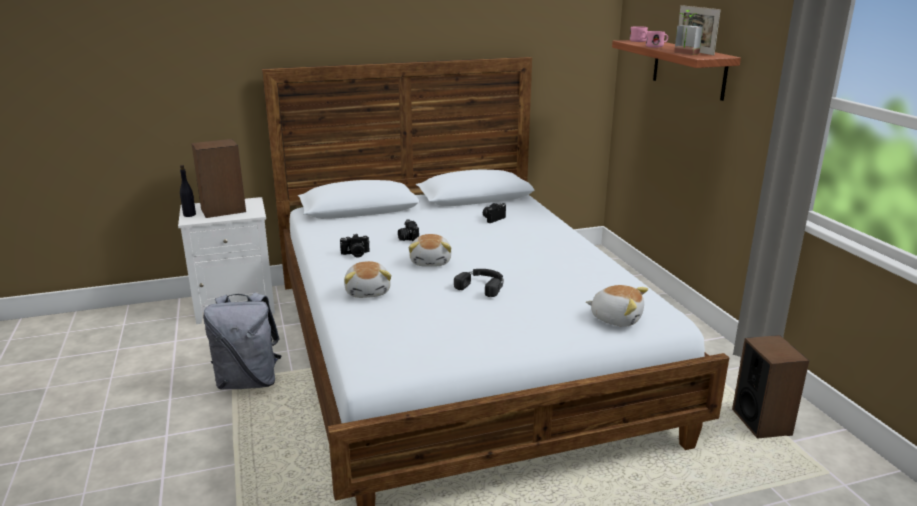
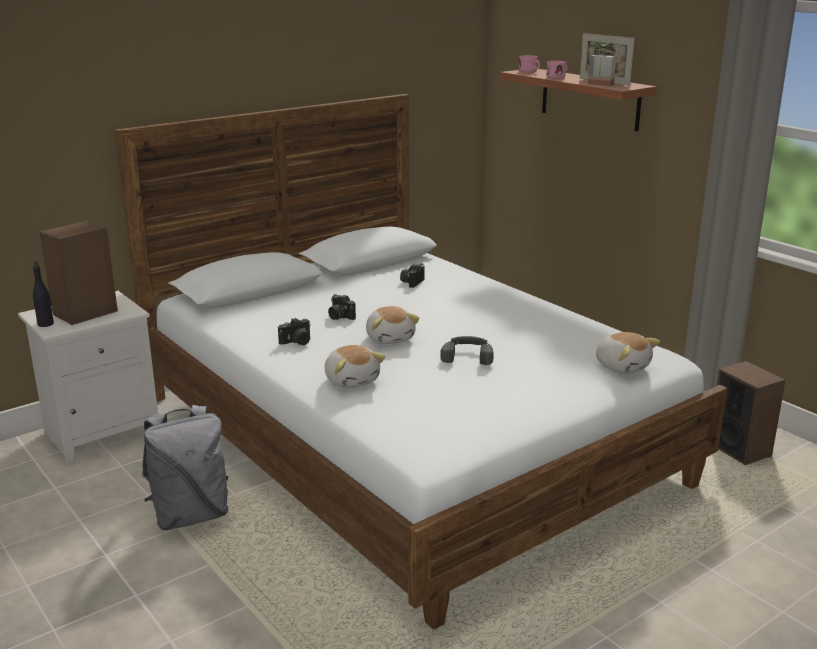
camera: 20 degrees left, 0 degrees up
plush toy [586,285,648,327] -> plush toy turned 45 degrees clockwise [596,332,660,374]

